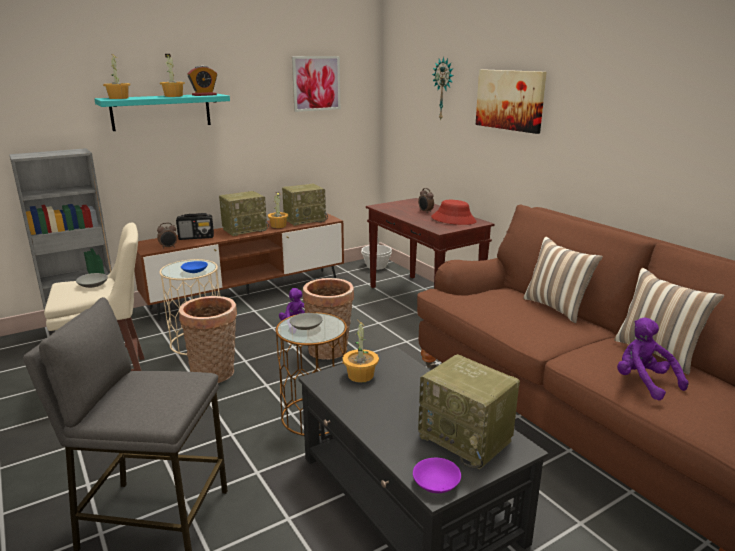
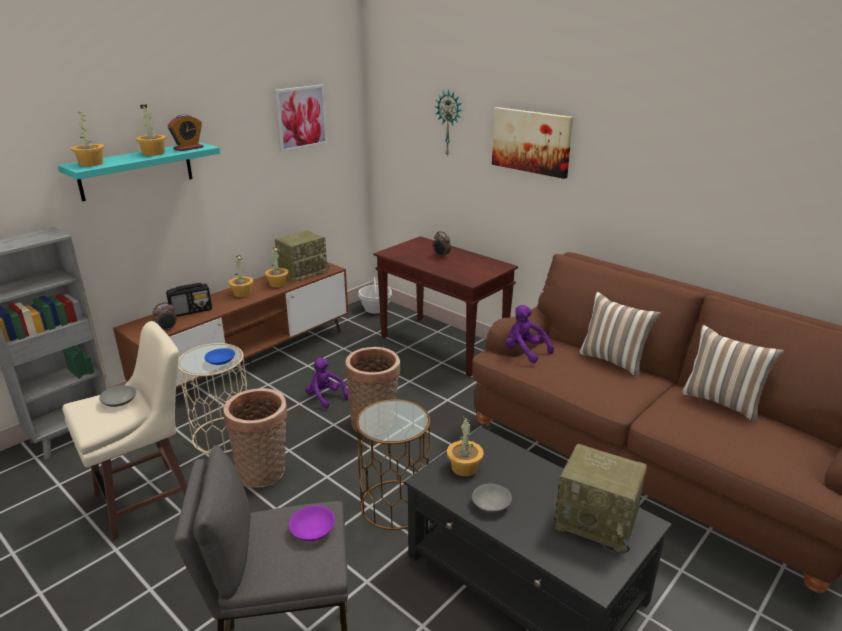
camera: 15 degrees left, 5 degrees up
radio [219,191,269,236] -> potted plant [229,255,253,297]
grey bowl [289,313,323,330] -> grey bowl moved to [472,484,512,513]
purple bowl [413,458,461,493] -> purple bowl moved to [289,505,335,541]
red hat [431,200,477,225] -> none
purple plush toy [617,317,689,400] -> purple plush toy moved to [506,305,554,363]

